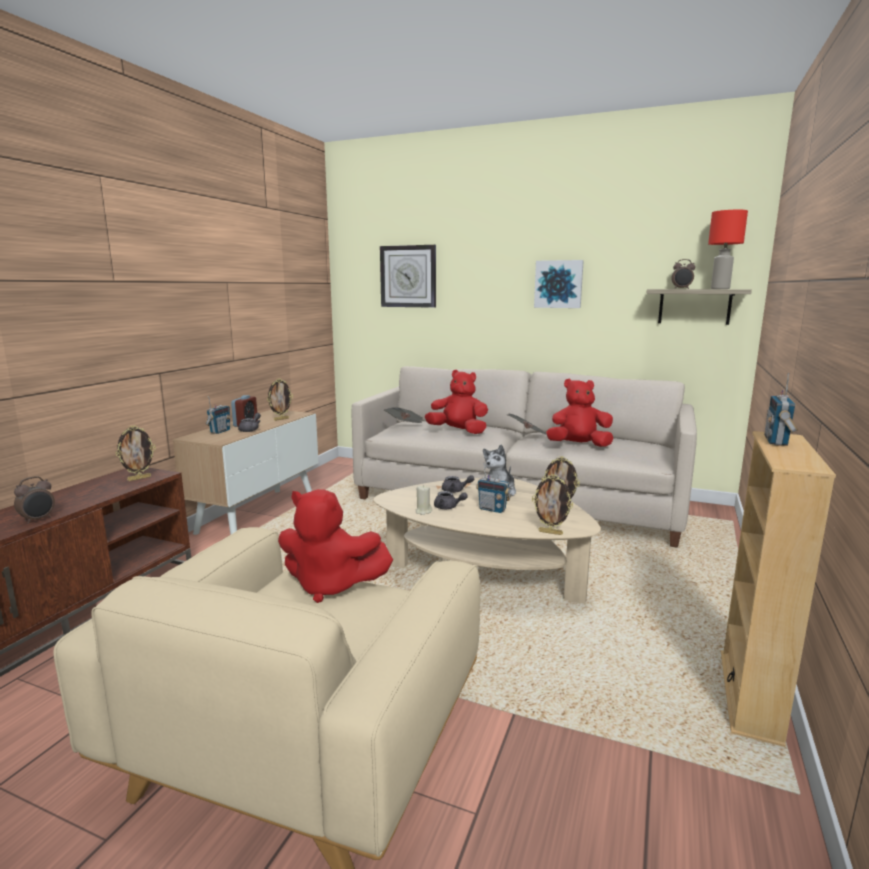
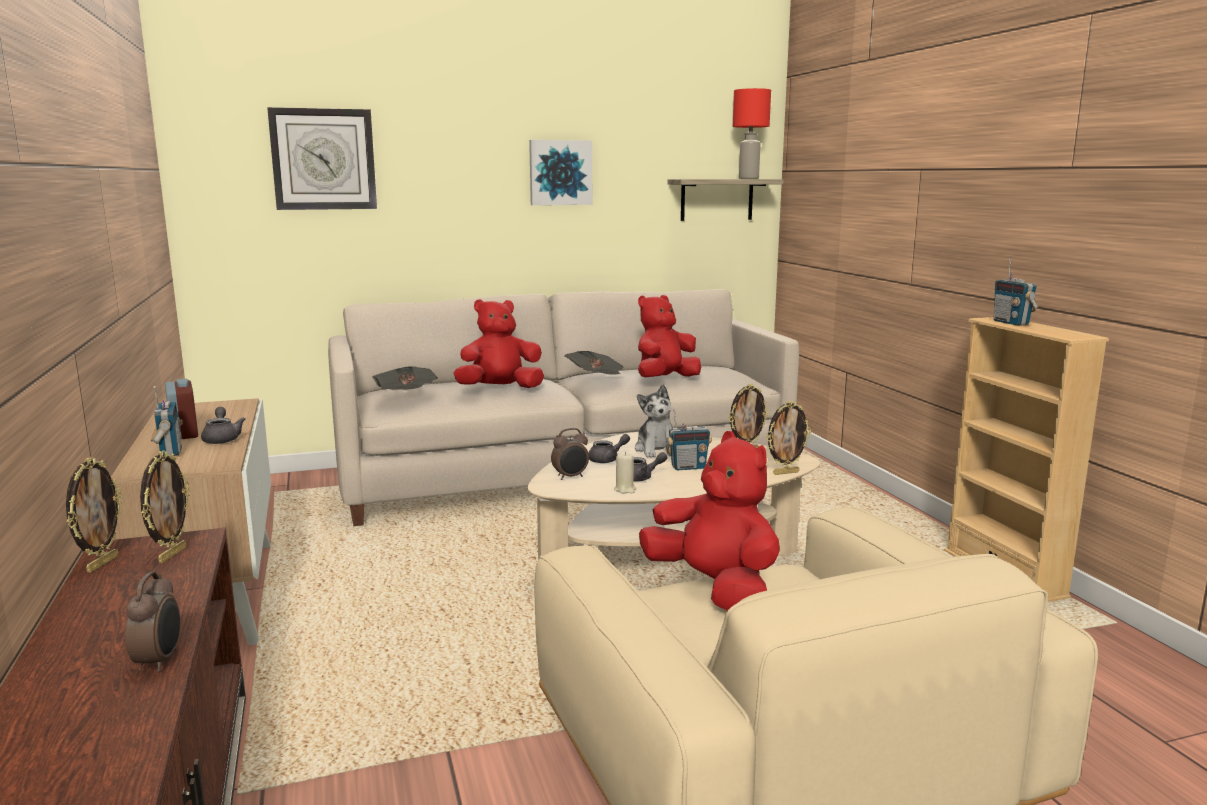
camera: 40 degrees left, 0 degrees up
picture frame [267,378,293,421] -> picture frame moved to [66,457,123,573]
red plush toy [278,489,393,603] -> red plush toy turned 105 degrees counterclockwise [639,431,780,611]
alarm clock [671,259,695,289] -> alarm clock moved to [551,428,589,480]

